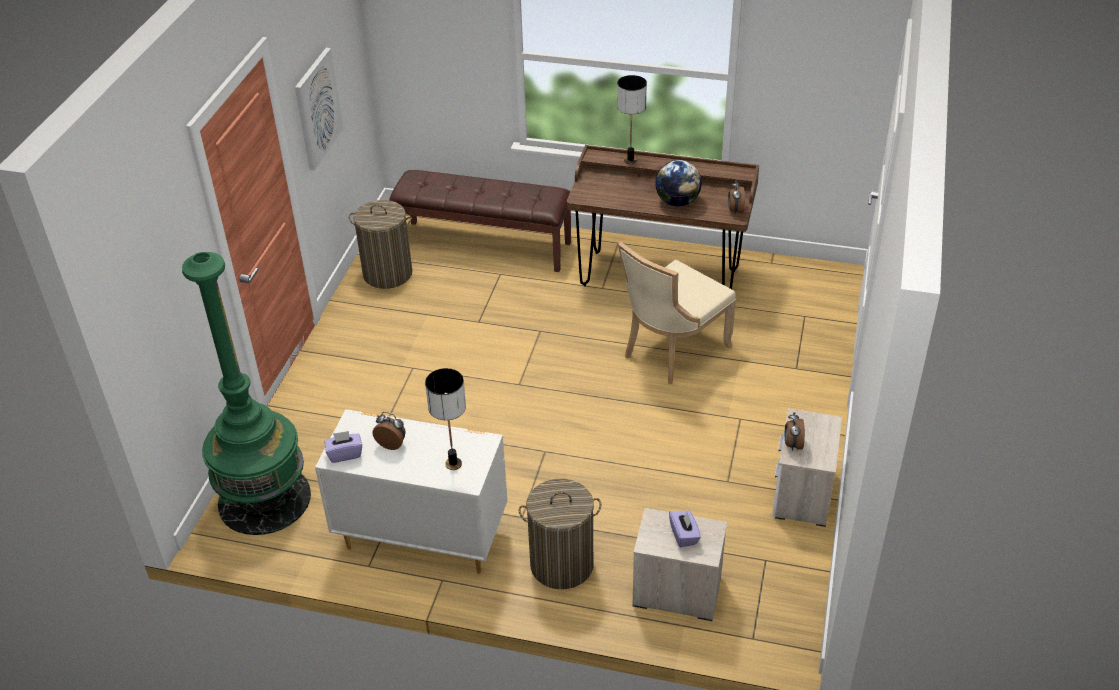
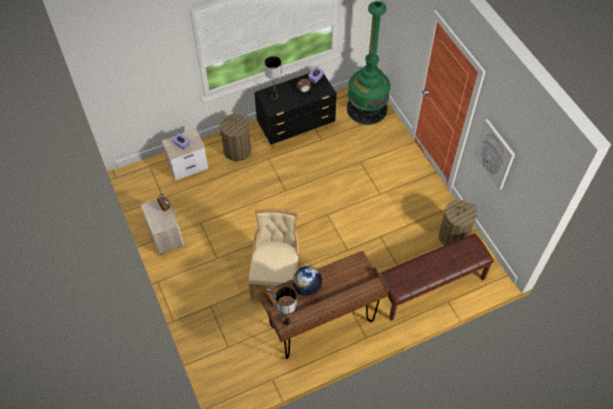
camera: 140 degrees right, 15 degrees up
white dresser [315,409,508,574] -> black dresser [254,73,337,149]
table lamp [617,75,647,164] -> table lamp moved to [276,287,297,328]

